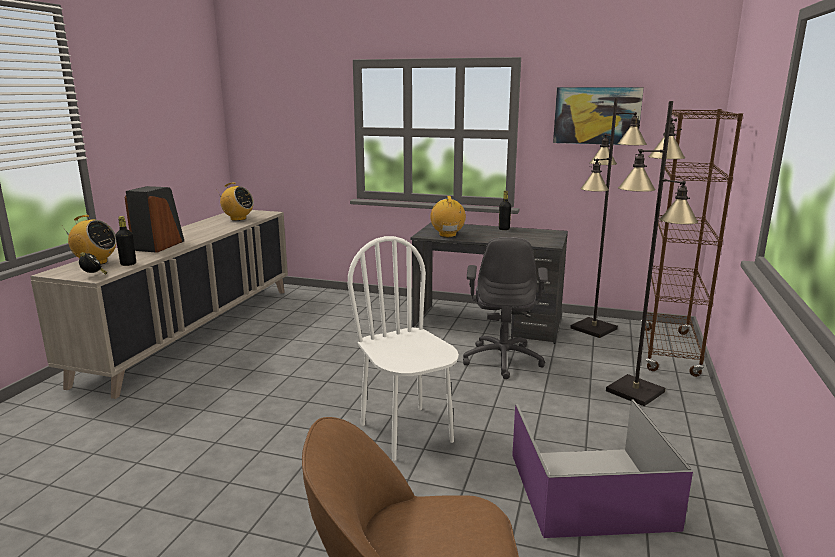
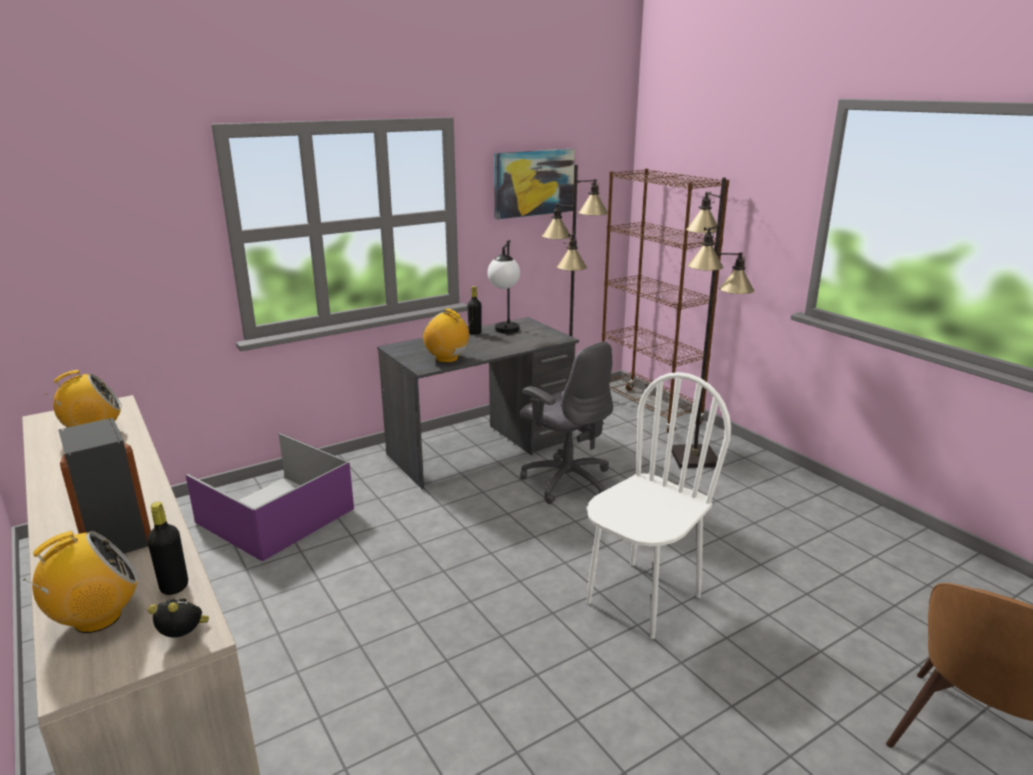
camera: 50 degrees left, 5 degrees up
white chair [348,236,459,461] -> white chair turned 120 degrees clockwise [586,372,731,639]
purple storage box [512,399,693,538] -> purple storage box moved to [186,433,354,561]
none -> table lamp [488,240,520,334]

